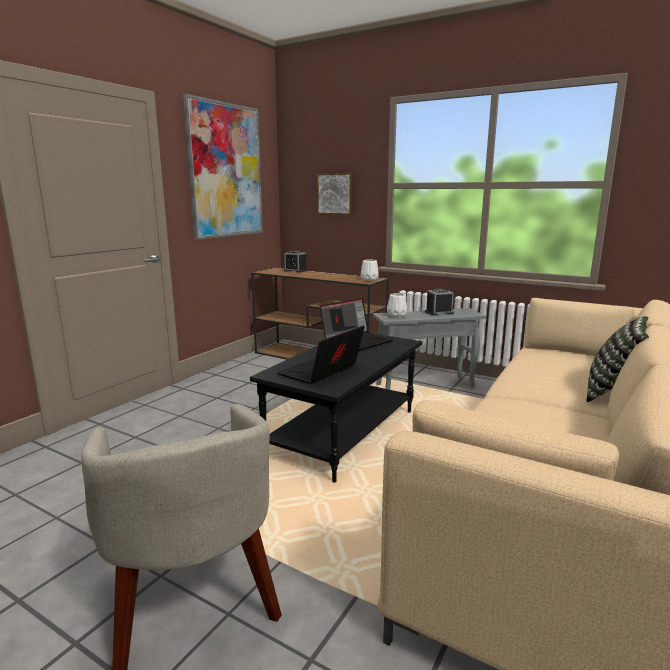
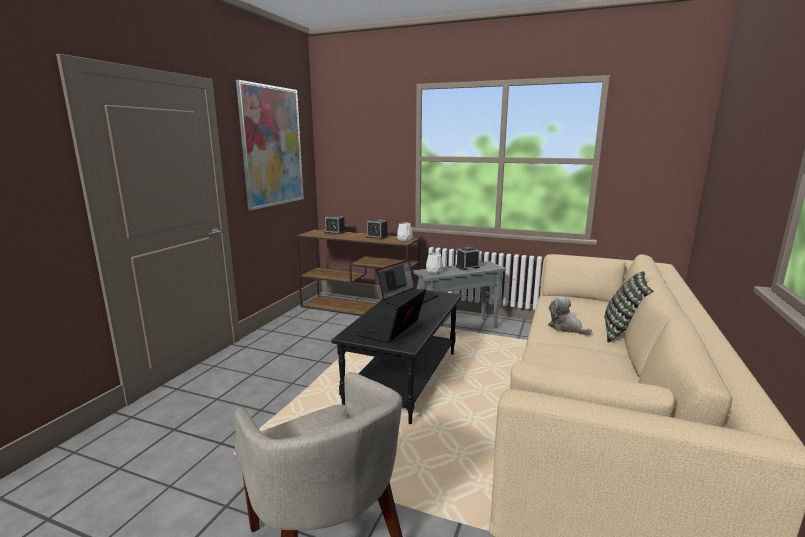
camera: 10 degrees left, 0 degrees up
picture [317,173,353,215] -> none
none -> alarm clock [366,218,388,239]
none -> plush toy [548,296,592,335]

